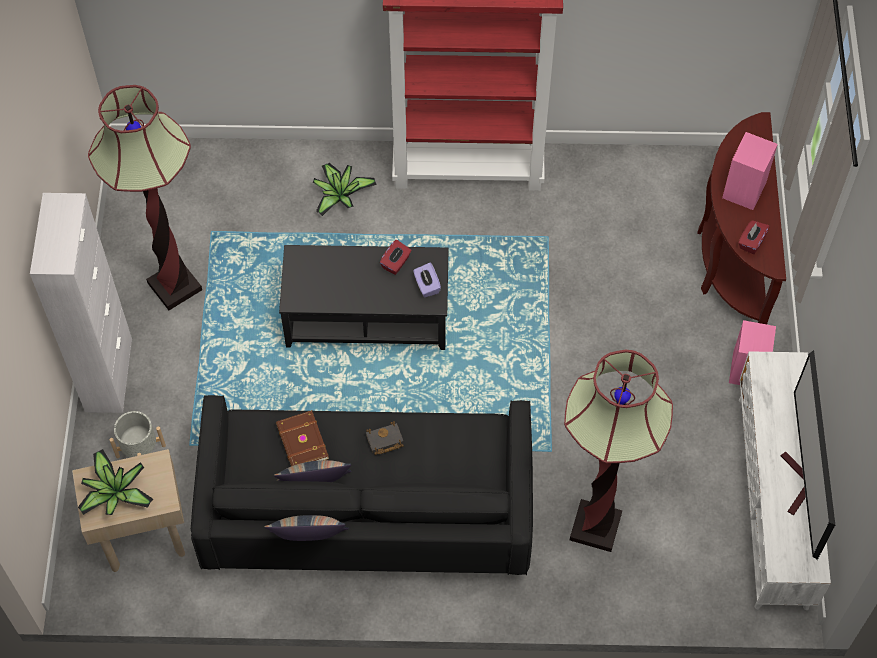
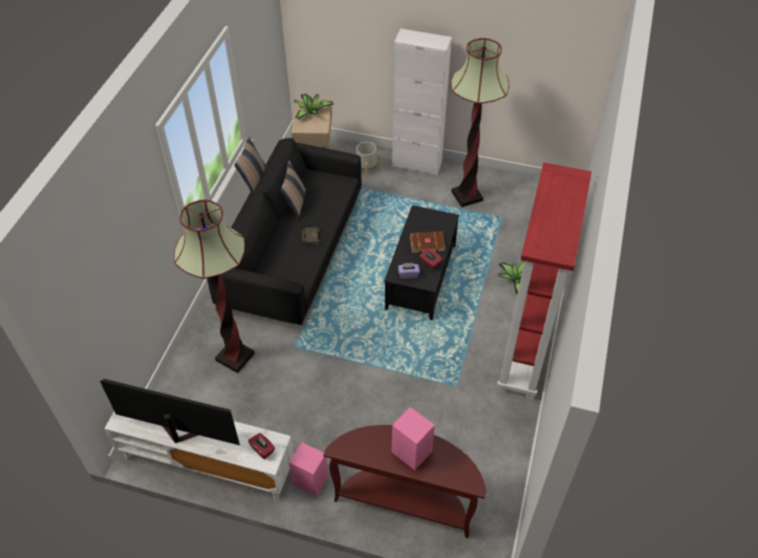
camera: 105 degrees right, 10 degrees down
brown book [276,410,329,466] -> brown book moved to [410,231,446,253]
red tissue box [739,220,770,254] -> red tissue box moved to [248,433,275,459]

